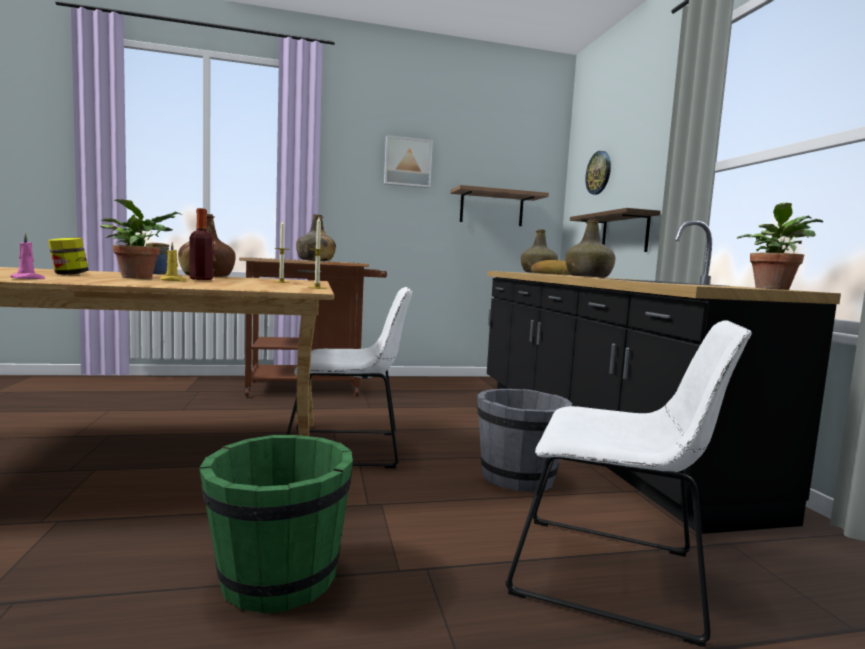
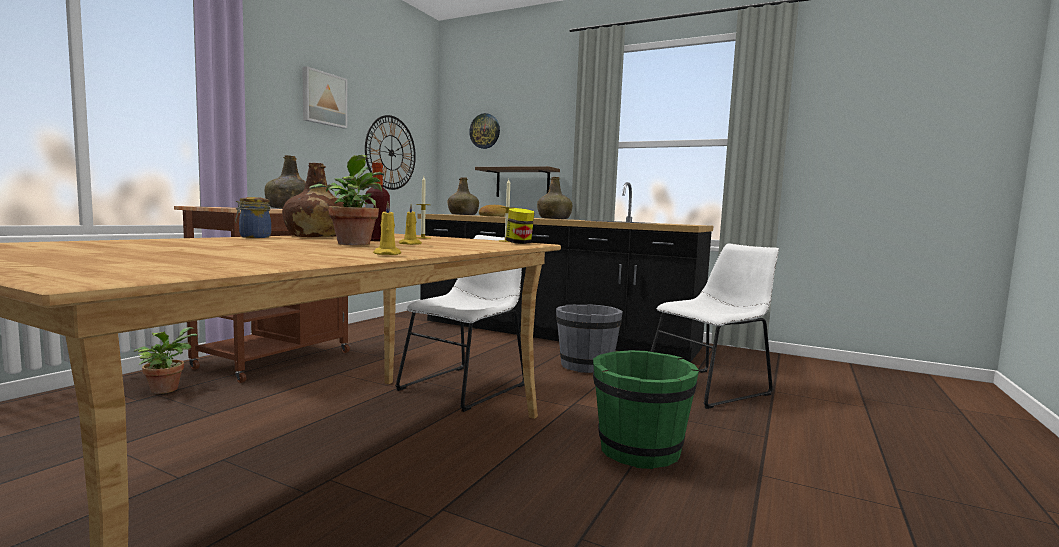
camera: 50 degrees left, 0 degrees up
pink candle [10,233,45,279] -> yellow candle [373,202,401,255]
jar [48,237,89,275] -> jar moved to [506,208,534,244]
shelf [450,185,549,226] -> wall clock [365,115,416,190]
potted plant [737,203,823,290] -> potted plant moved to [134,327,197,394]

